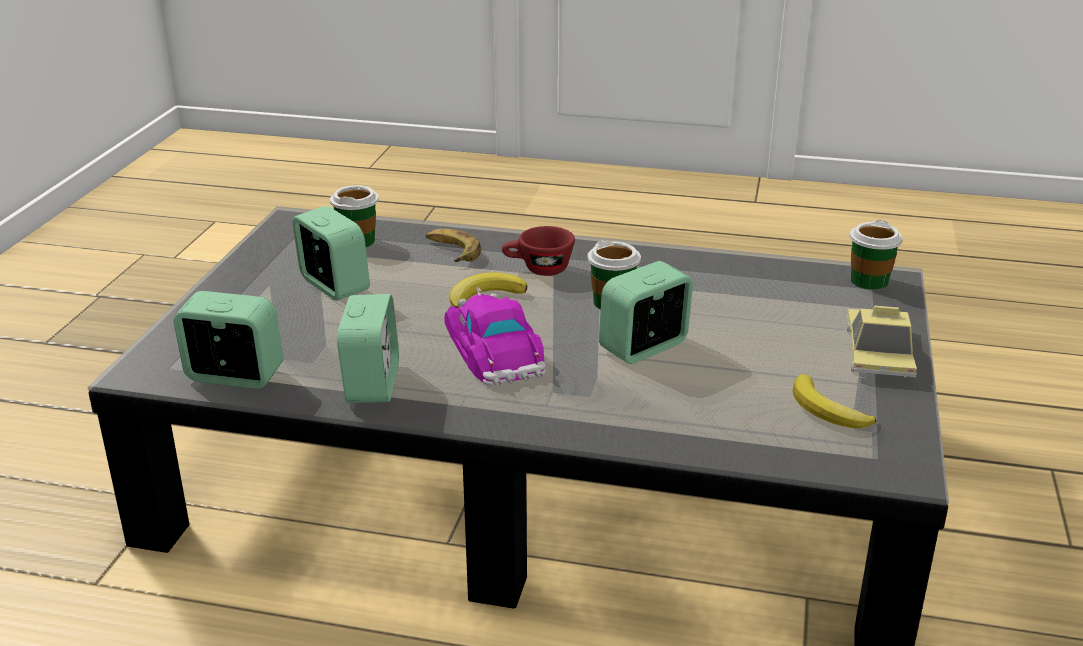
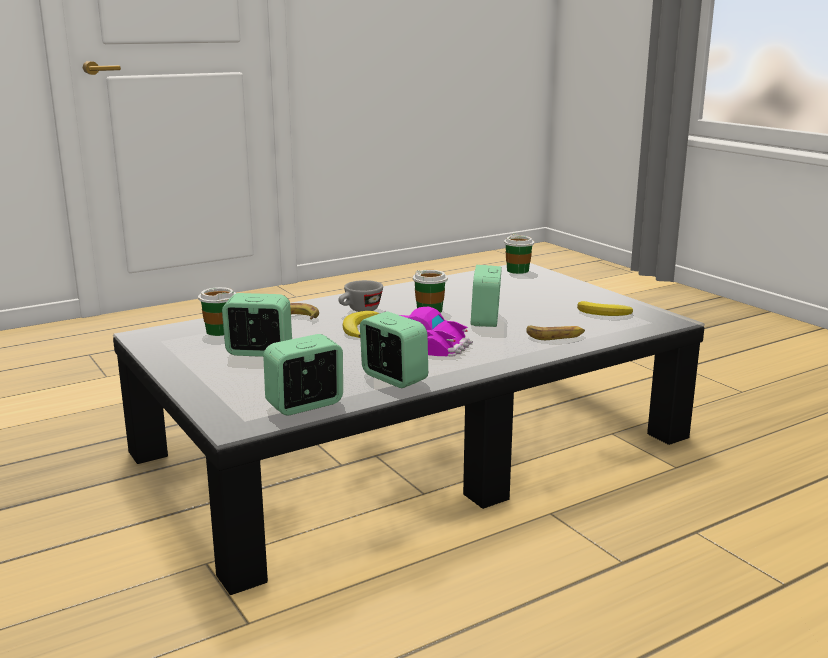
camera: 45 degrees left, 10 degrees down
red cup [502,226,575,276] -> grey cup [338,280,383,312]
toy car [847,306,917,377] -> none
none -> banana [526,326,585,340]

